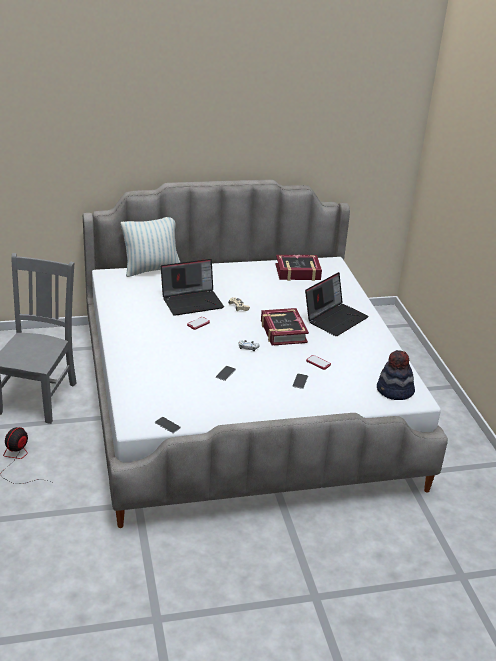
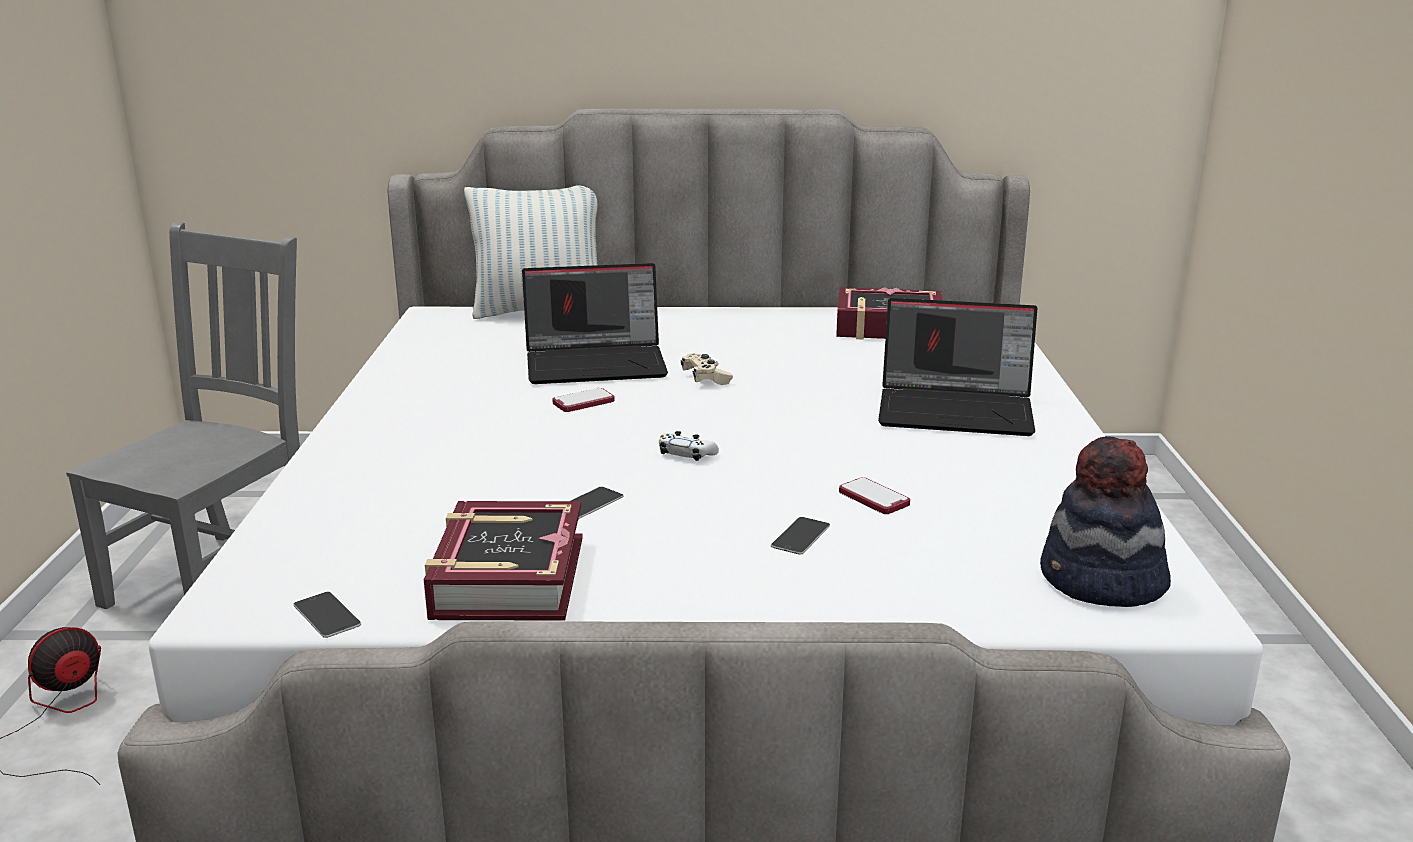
camera: 15 degrees right, 10 degrees down
book [261,308,309,346] -> book moved to [424,501,583,621]
laptop [305,272,369,336] -> laptop turned 45 degrees clockwise [878,298,1037,436]

